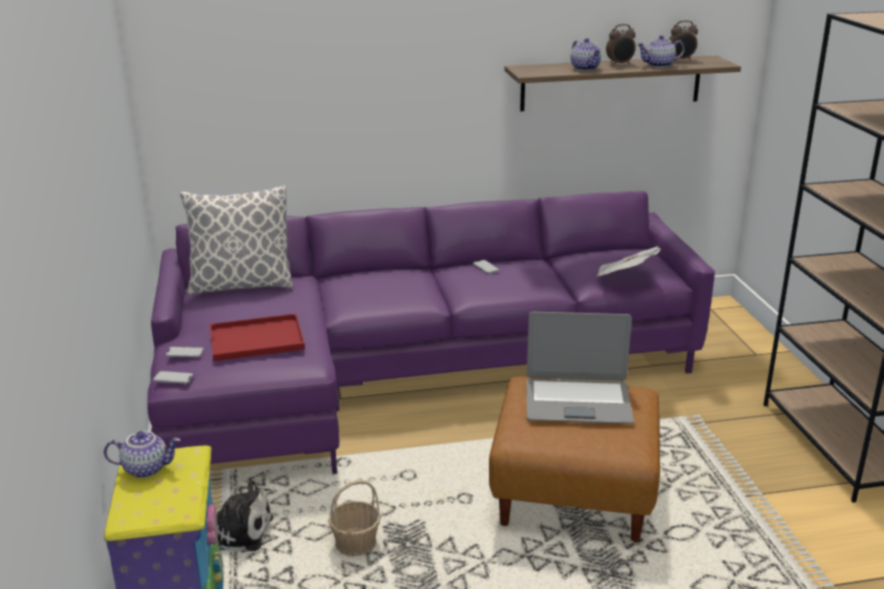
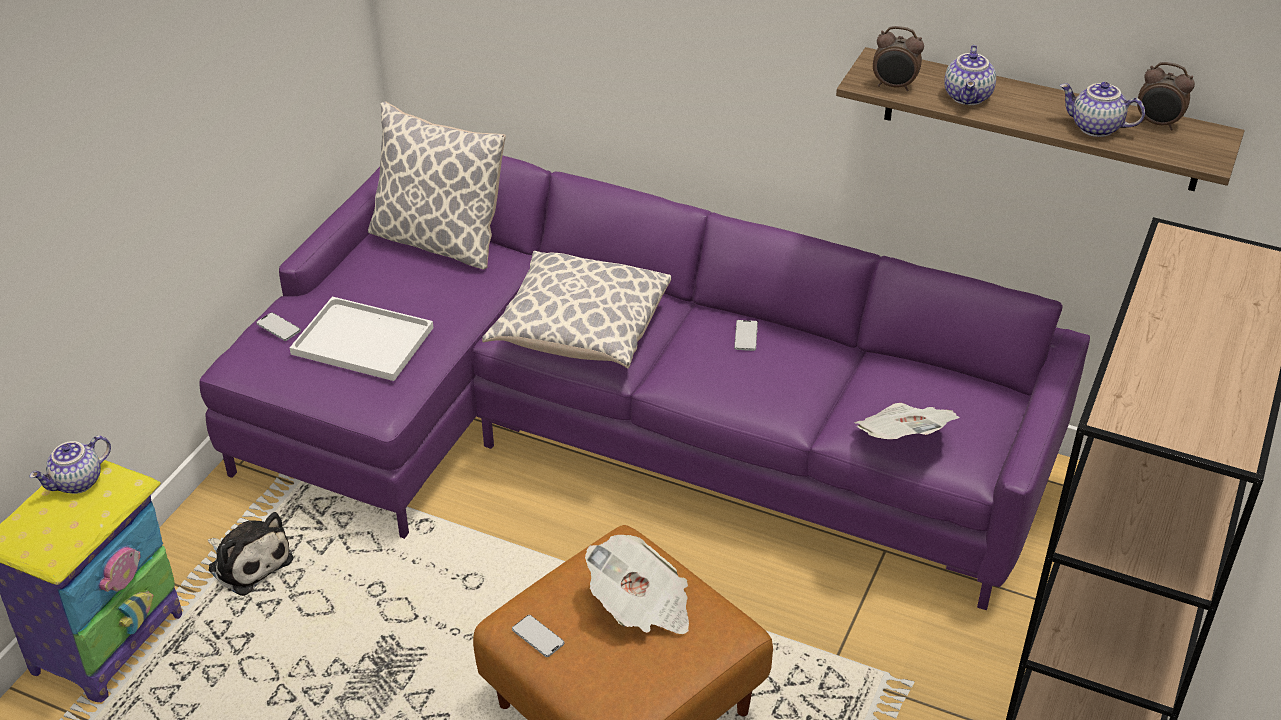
camera: 35 degrees right, 15 degrees up
teapot [104,431,181,478] -> teapot turned 105 degrees clockwise [29,435,111,494]
phone [153,371,194,384] -> phone moved to [512,615,564,657]
red tray [210,314,305,361] -> white tray [290,296,434,381]
basket [328,480,381,556] -> none
laptop [526,312,634,424] -> newspaper [585,535,689,634]
alarm clock [606,24,636,65] -> alarm clock moved to [873,26,924,91]
none -> pillow [482,251,671,368]

